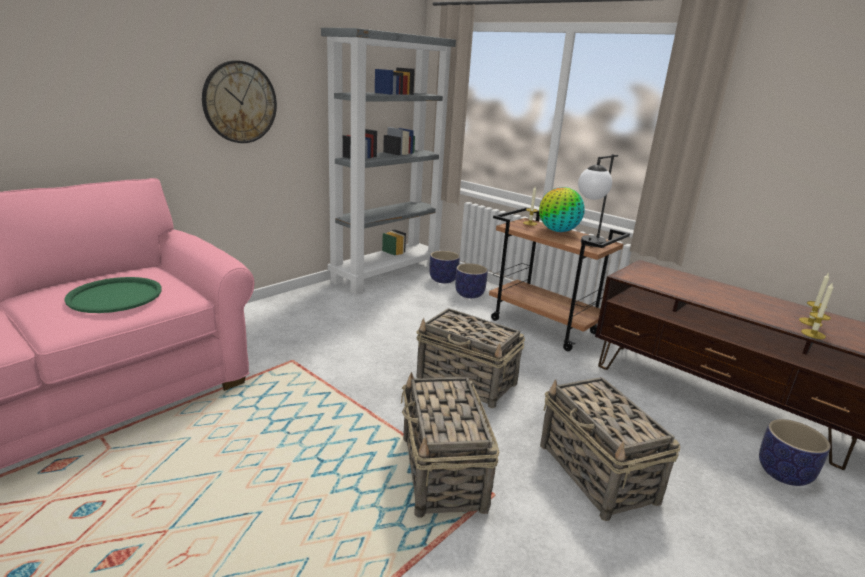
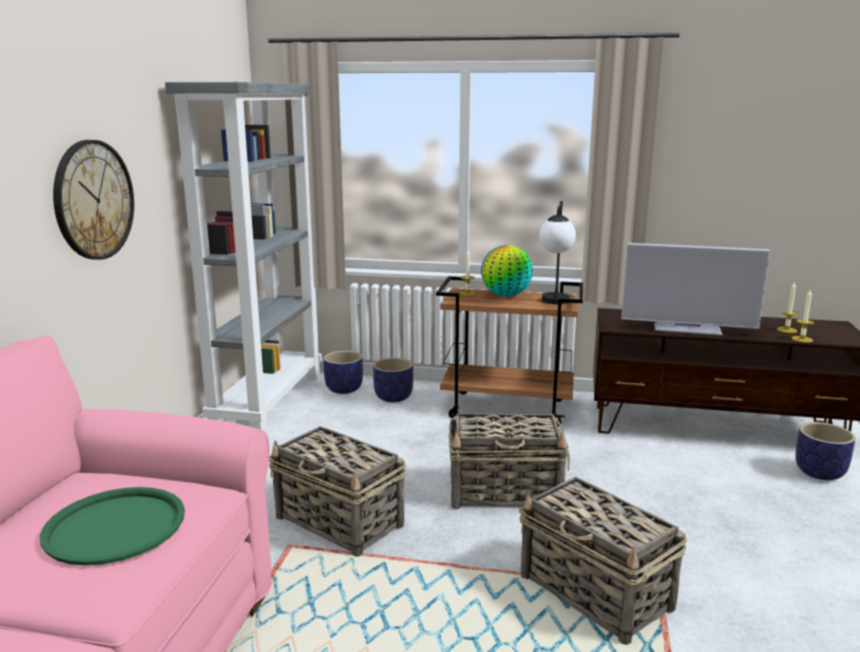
camera: 30 degrees left, 5 degrees down
basket [540,377,680,521] -> basket moved to [269,426,406,557]
none -> television [621,243,770,335]

